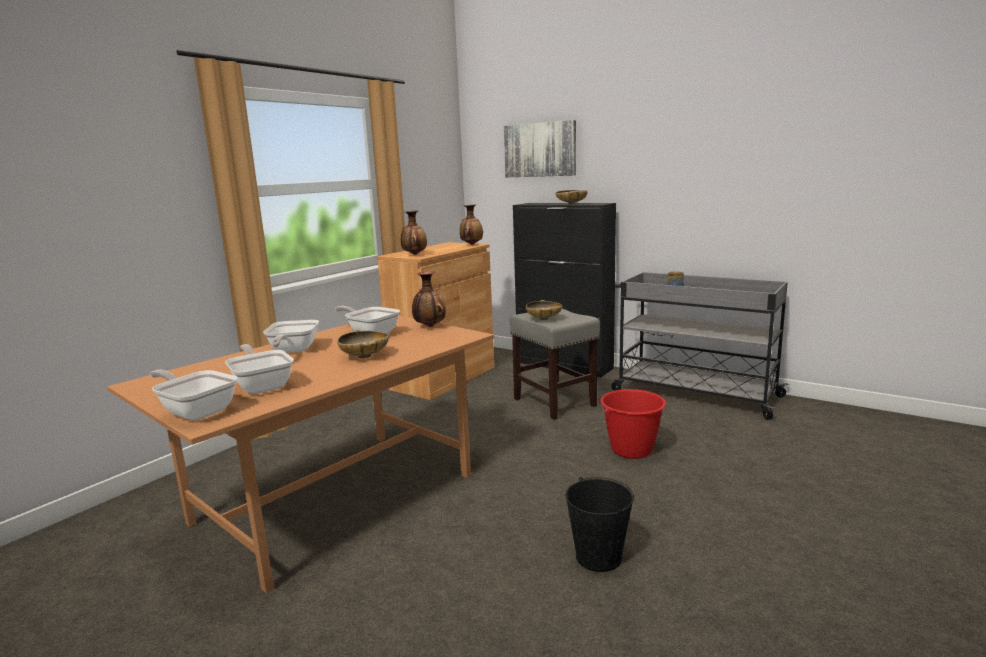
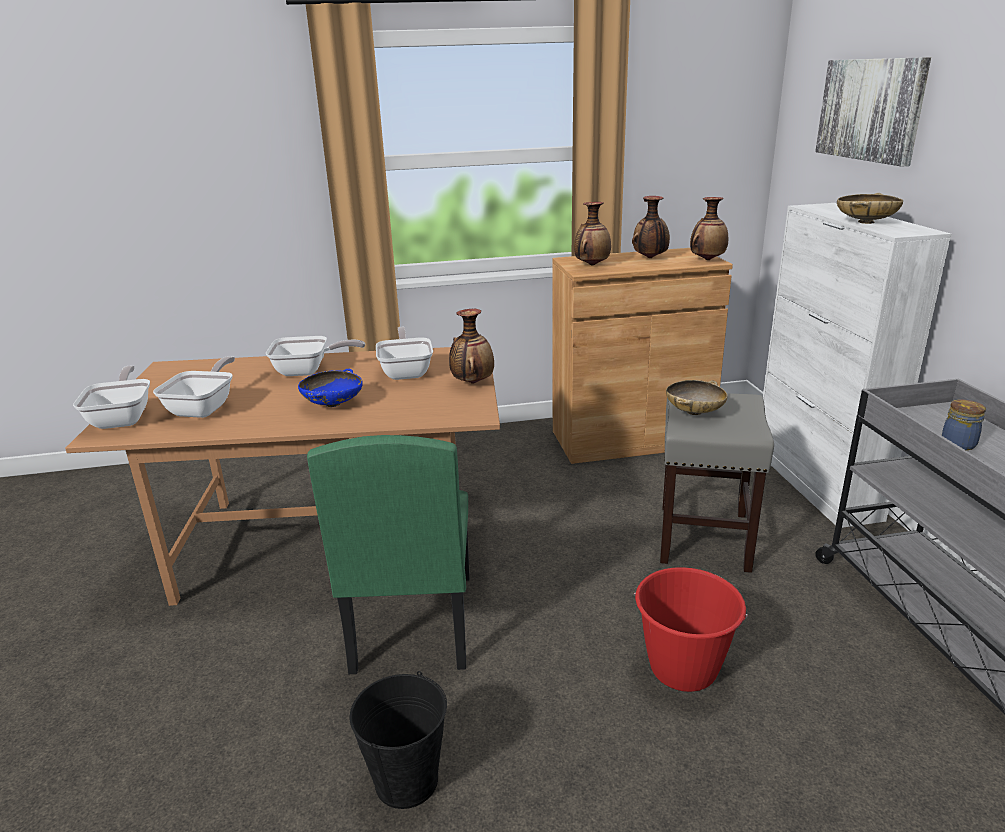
camera: 45 degrees right, 10 degrees up
frying pan [263,320,319,353] -> frying pan turned 135 degrees counterclockwise [266,336,365,376]
beige bowl [337,330,389,358] -> blue bowl [298,369,363,407]
black cabinet [513,203,616,377] -> white cabinet [763,203,951,528]
none -> green chair [307,435,470,674]
none -> vase [632,196,670,258]

